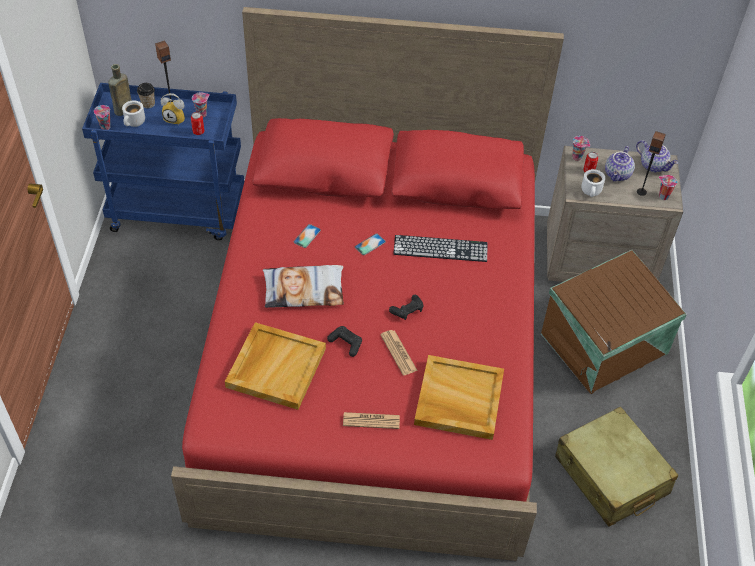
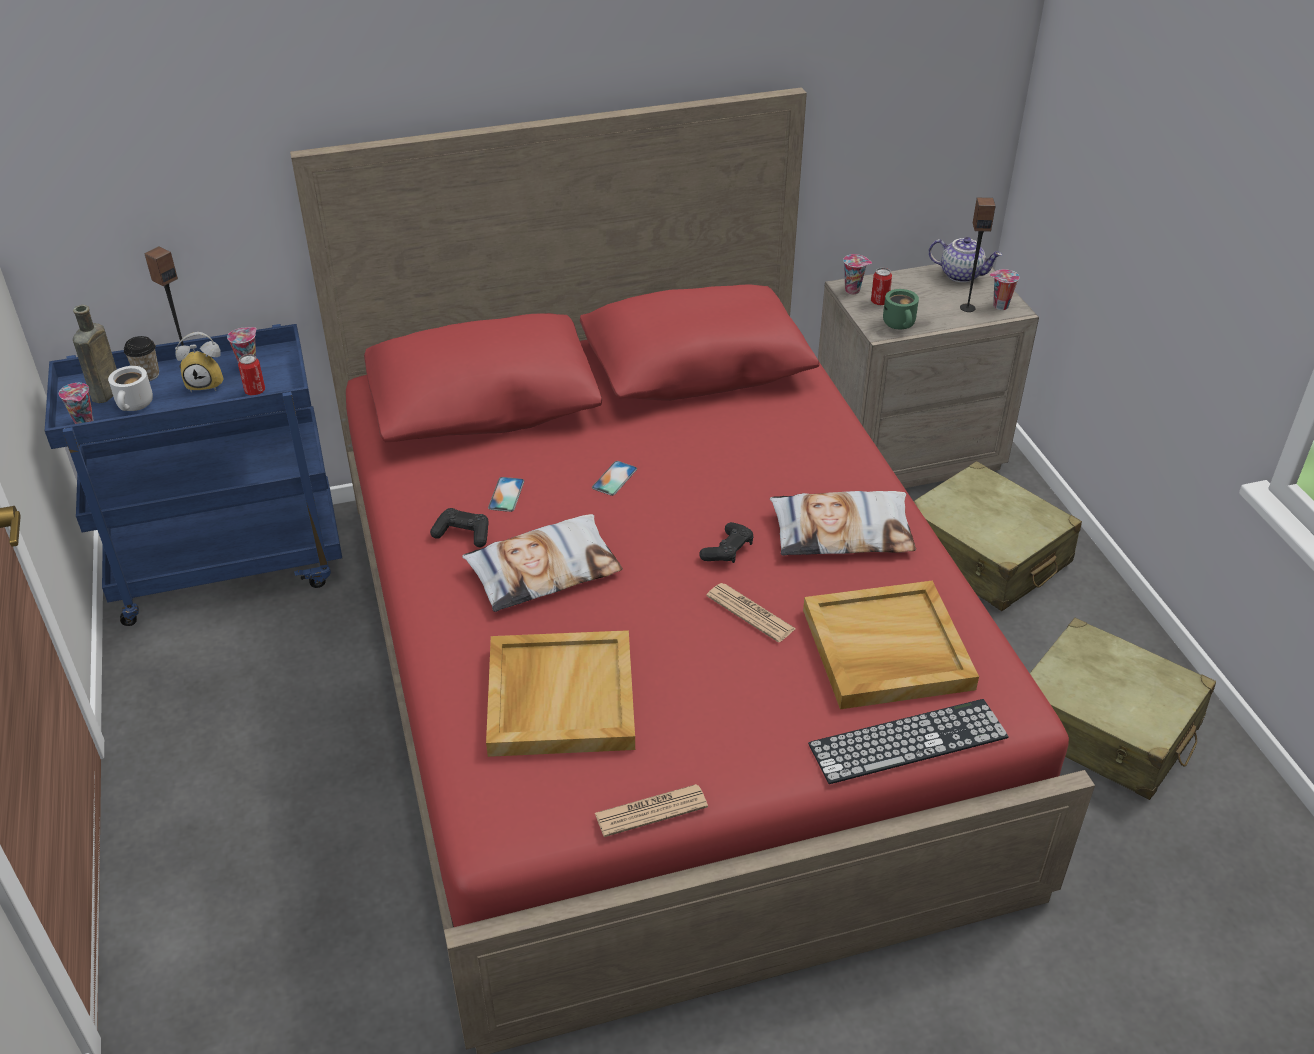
camera: 20 degrees left, 10 degrees down
black game controller [327,326,362,357] -> black game controller moved to [430,508,489,547]
newspaper [343,412,400,429] -> newspaper moved to [595,784,708,837]
keyboard [393,235,487,262] -> keyboard moved to [808,699,1009,784]
brown storage box [541,250,687,394] -> beige suitcase [914,461,1082,611]
white mug [581,169,605,197] -> green mug [883,289,919,329]
teapot [605,146,635,182] -> none
none -> pillow [770,491,916,556]

